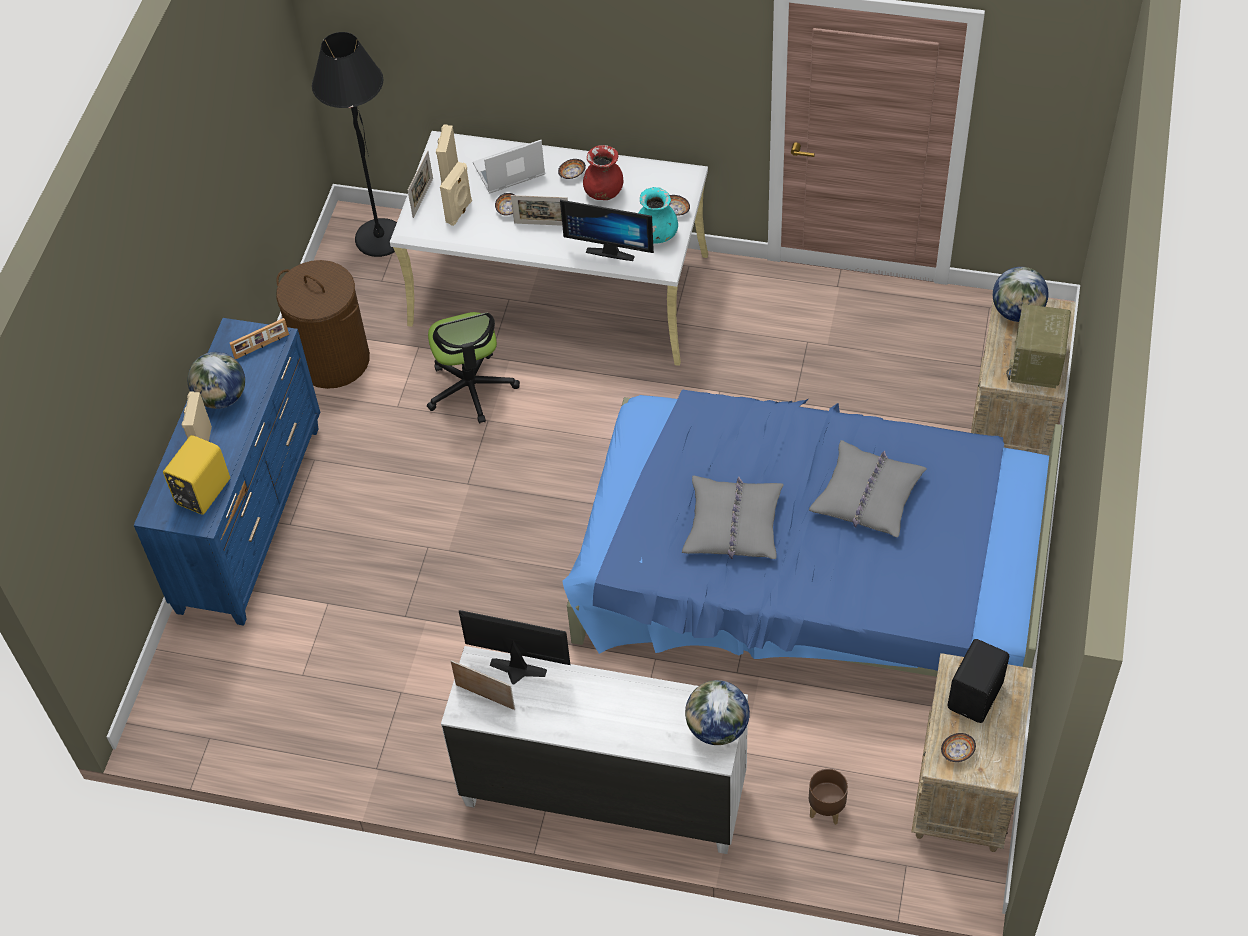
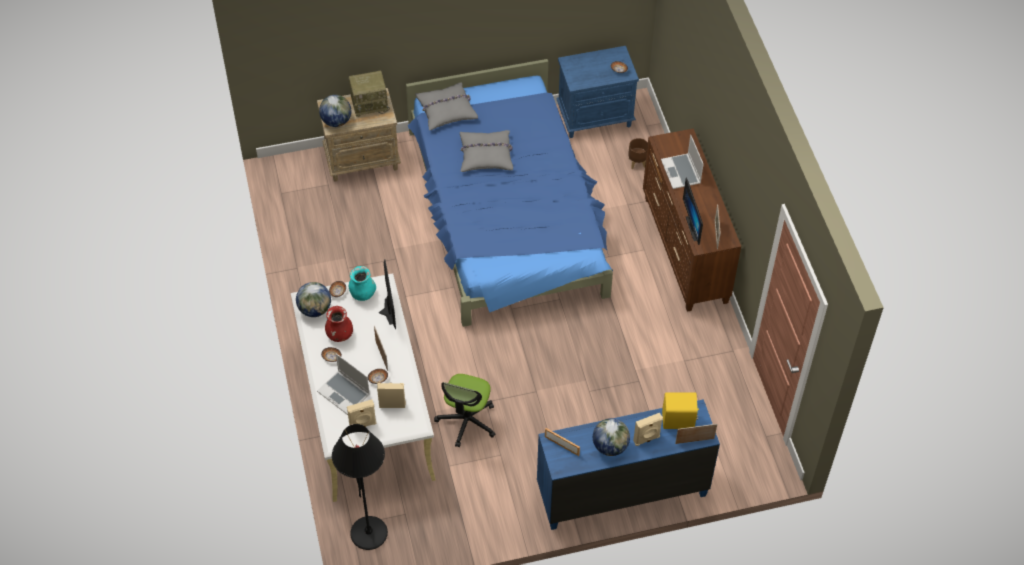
camera: 120 degrees left, 0 degrees up
brown laundry basket [276,260,370,389] -> none
picture frame [408,150,433,218] -> picture frame moved to [675,424,717,444]
office chair [427,312,520,424] -> office chair turned 150 degrees clockwise [434,374,496,447]
white dresser [441,646,748,854] -> brown dresser [643,128,741,312]
grey pillow [682,476,784,559] -> grey pillow moved to [415,83,478,130]
globe [685,680,750,745] -> globe moved to [296,282,331,317]
beige nightstand [912,653,1033,852] -> blue nightstand [556,46,639,138]
black speaker [947,639,1009,723] -> none
none -> laptop [661,135,704,189]

